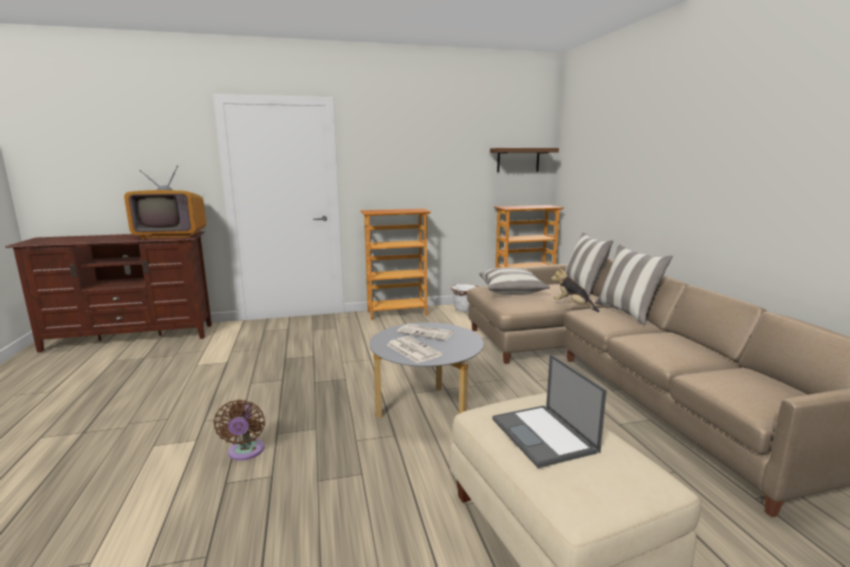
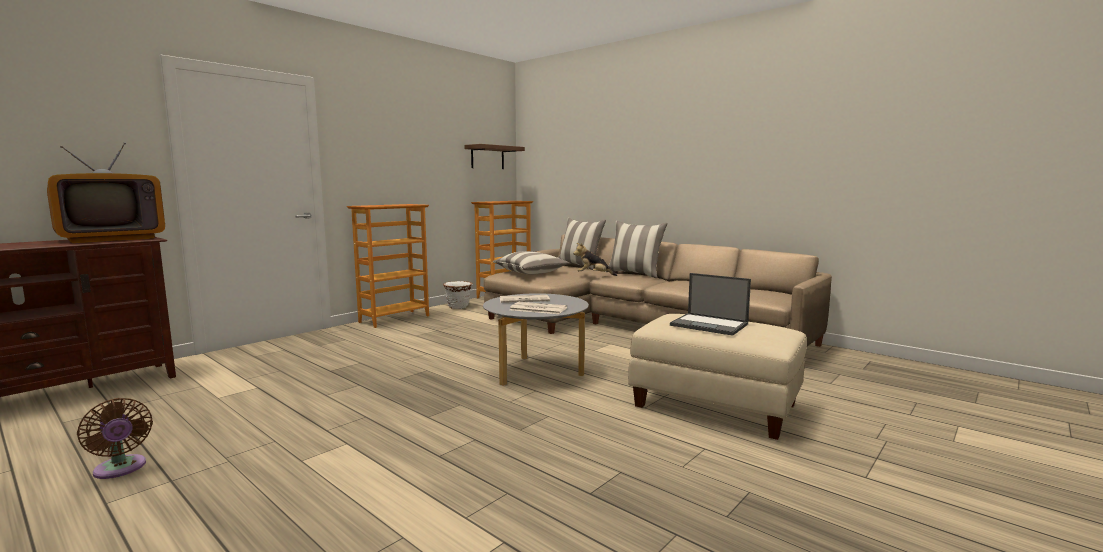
camera: 35 degrees left, 5 degrees down
brown fan [213,400,265,460] -> brown fan moved to [77,398,153,479]

